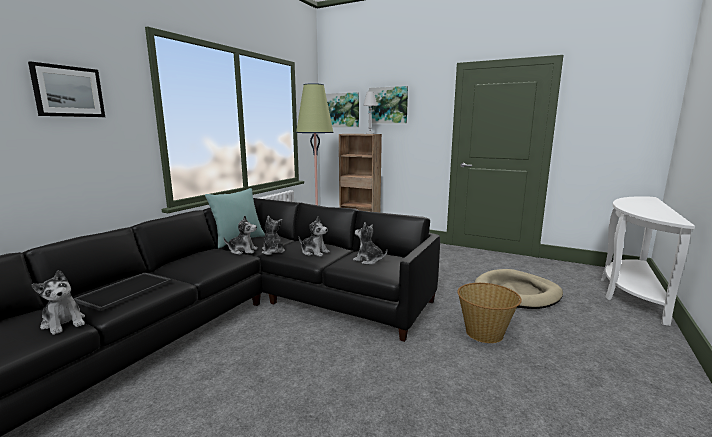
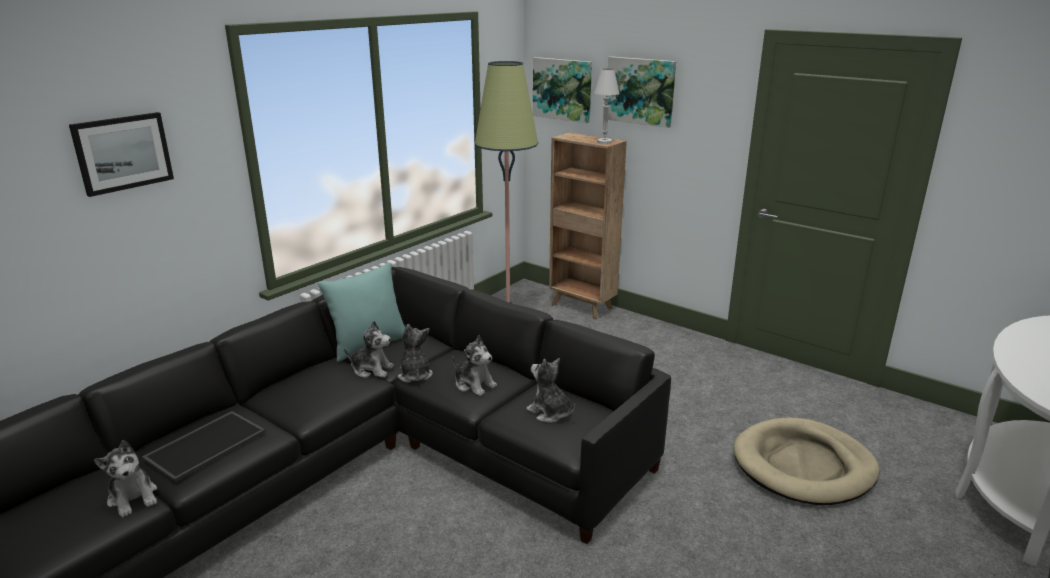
camera: 10 degrees right, 10 degrees up
basket [458,283,522,343] -> none

